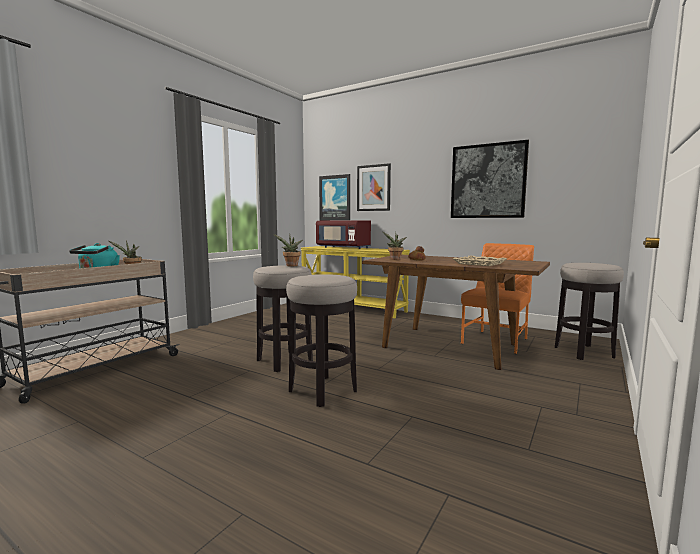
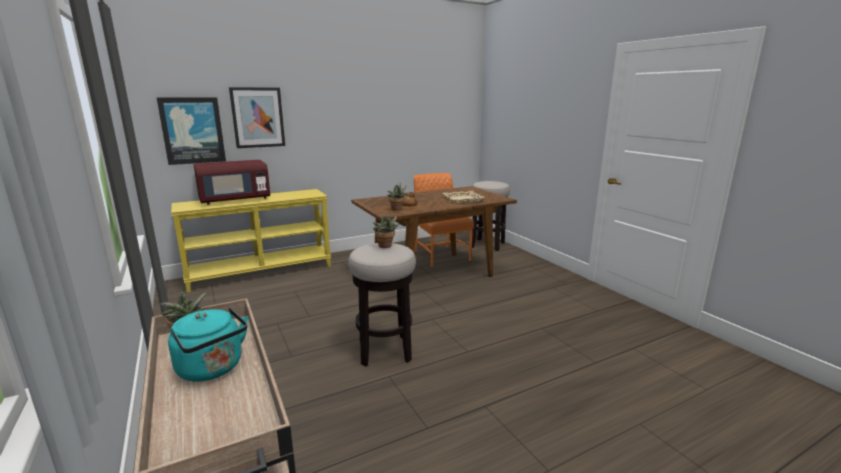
camera: 60 degrees left, 10 degrees up
stool [286,274,357,407] -> none
picture [451,140,529,218] -> none

